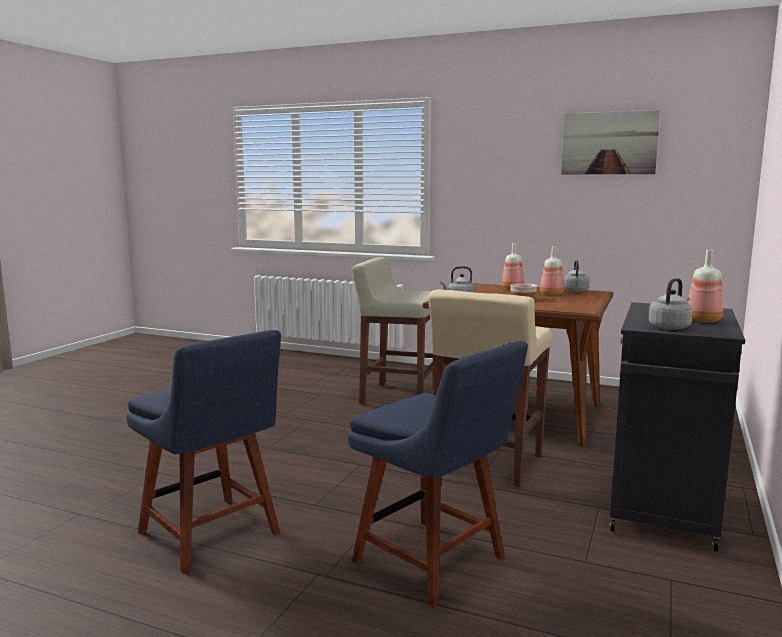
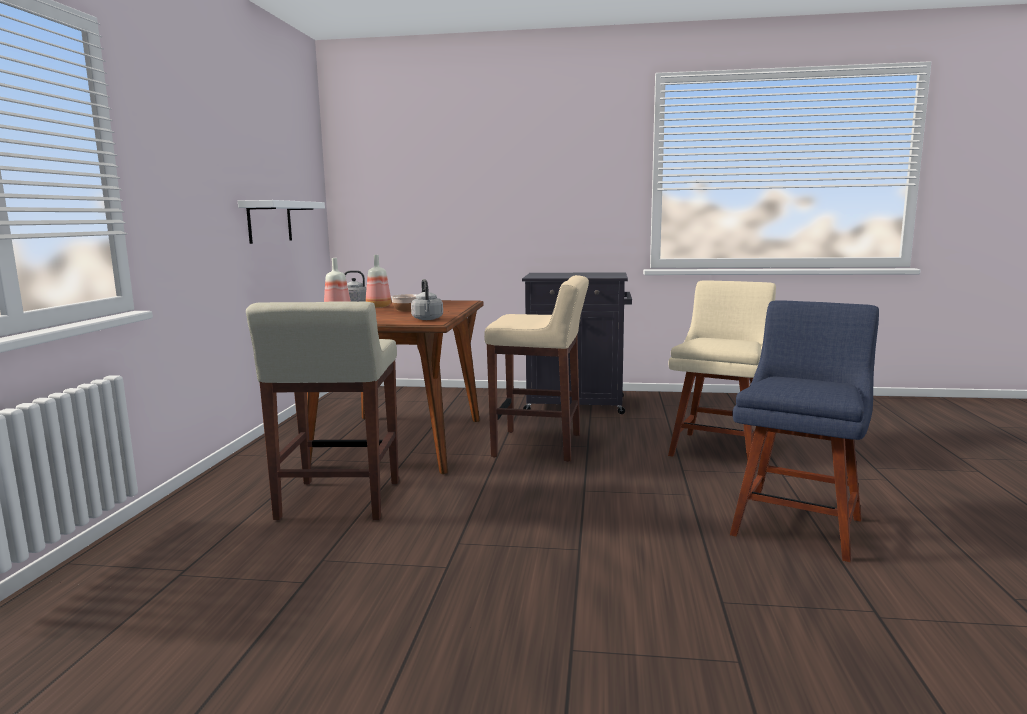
camera: 105 degrees left, 0 degrees up
blue chair [348,341,528,608] -> beige chair [668,280,776,462]
picture [561,110,660,174] -> none
grey kettle [648,278,693,330] -> none
bottle [687,250,724,322] -> none
none -> white shelf [238,200,325,244]

